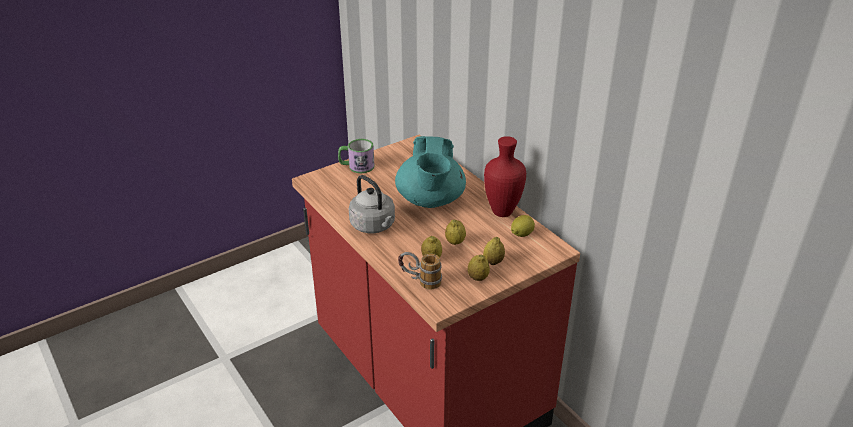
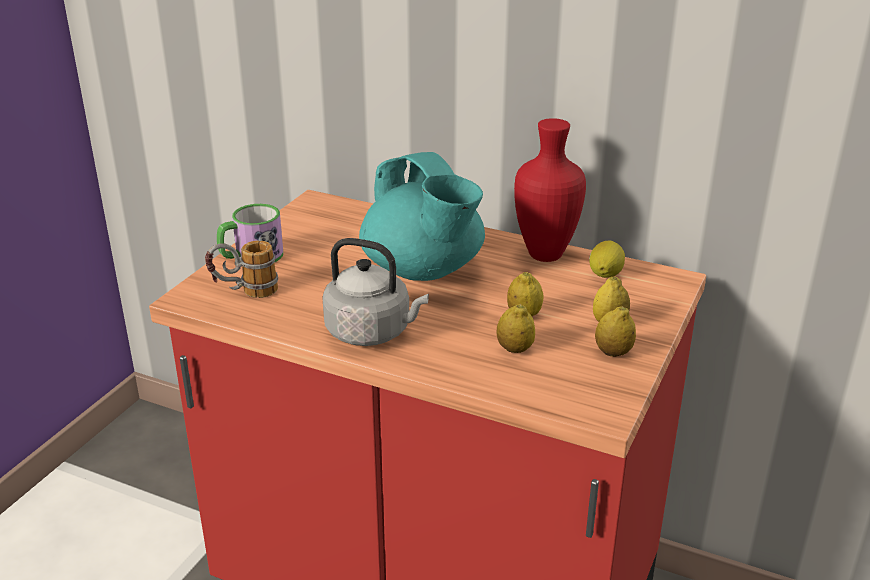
camera: 30 degrees left, 5 degrees down
mug [398,252,442,290] -> mug moved to [205,240,278,298]

